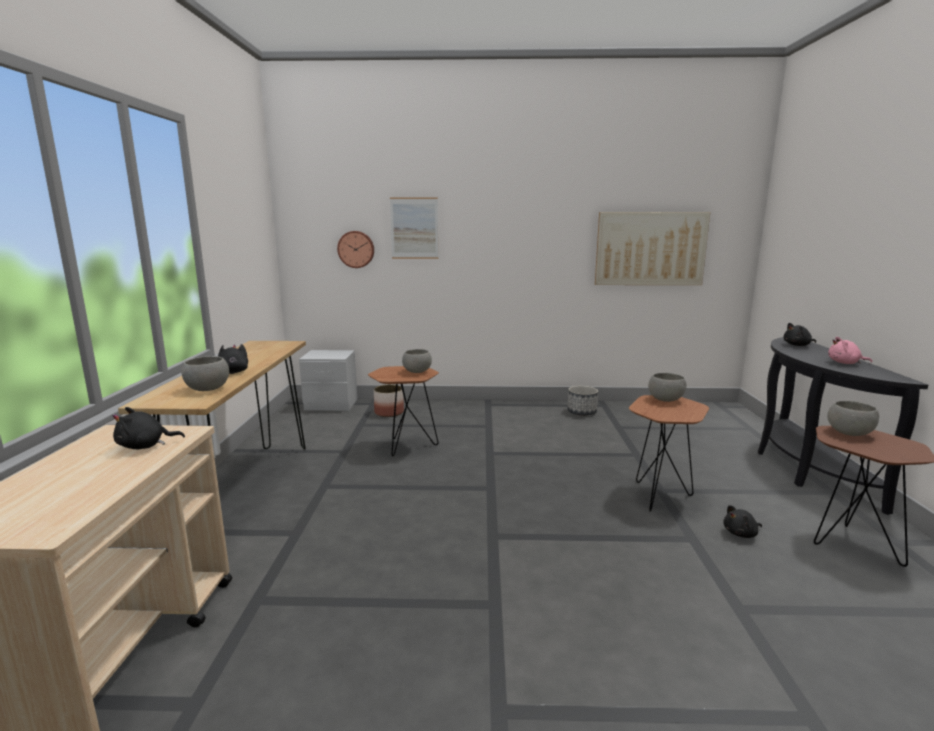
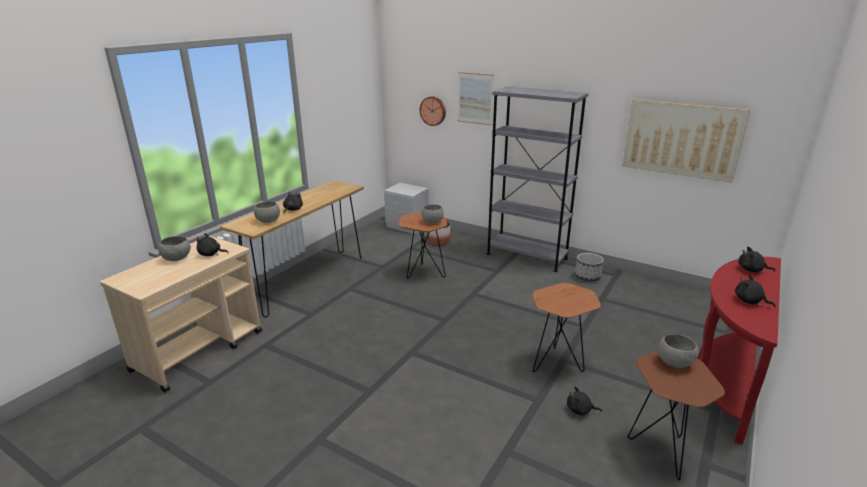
camera: 30 degrees right, 10 degrees up
grey bowl [648,373,687,402] -> grey bowl moved to [158,236,191,261]
black console table [758,337,928,515] -> red console table [698,257,781,445]
pink plush toy [828,337,872,364] -> black plush toy [735,275,776,307]
none -> grey bookcase [487,86,588,272]

